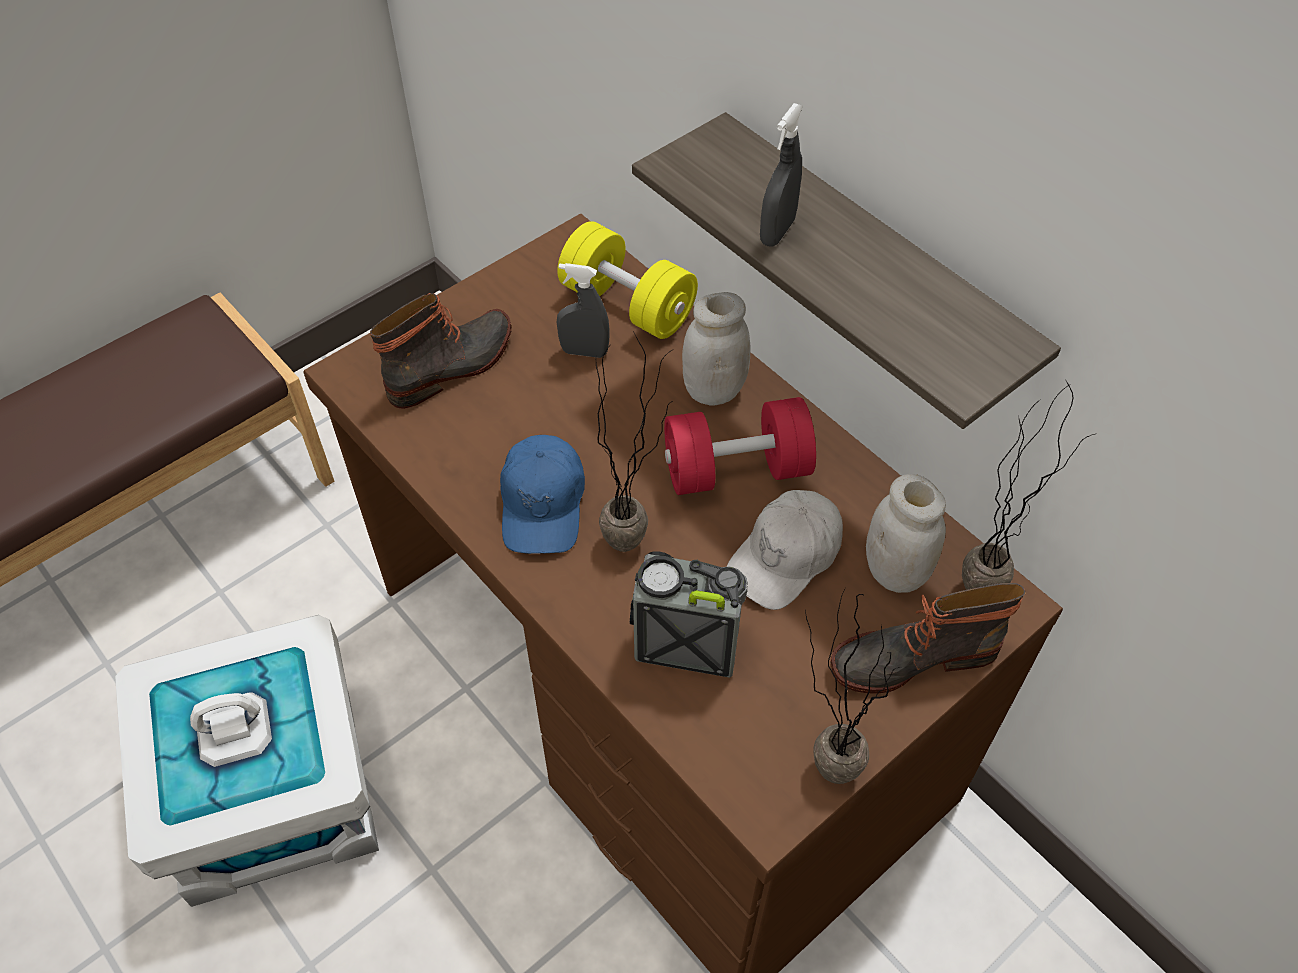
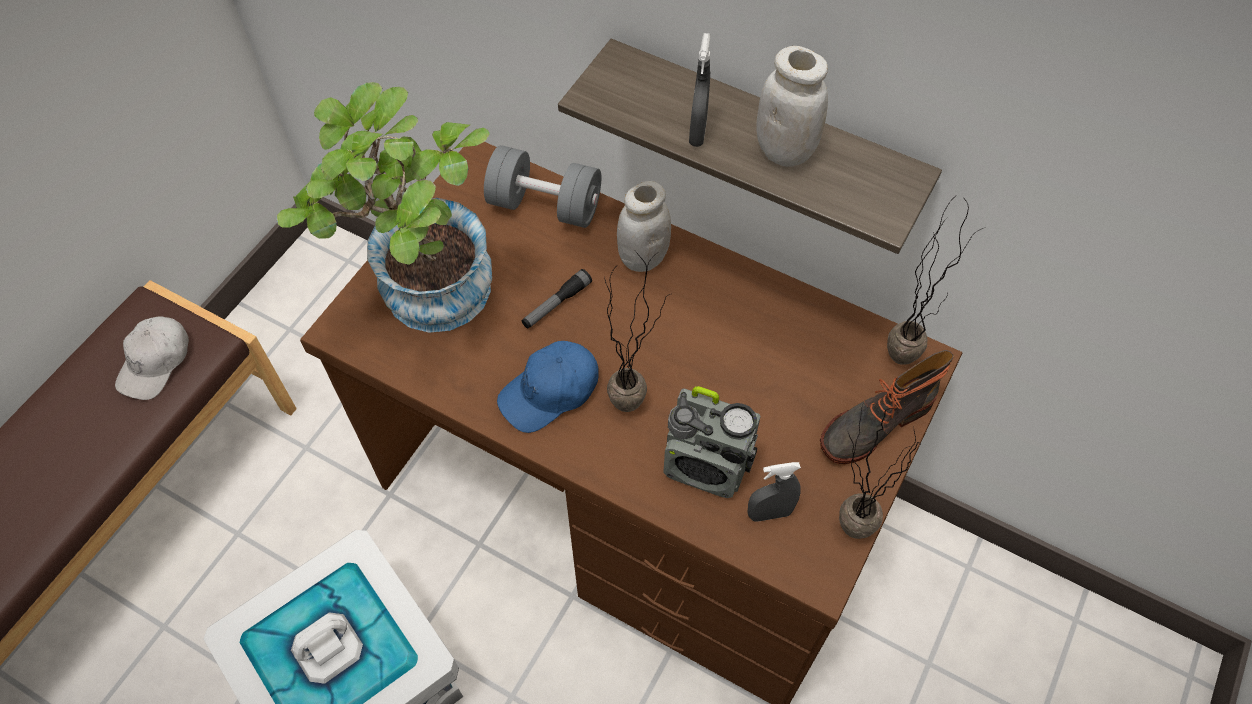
camera: 20 degrees left, 5 degrees up
boot [370,293,511,409] -> potted plant [277,82,492,333]
blue cap [500,435,585,554] -> blue cap turned 75 degrees clockwise [497,341,599,433]
yellow dumbbell [557,221,698,339] -> grey dumbbell [484,145,601,228]
grey spray bottle [557,263,609,358] -> grey spray bottle moved to [748,462,801,522]
radio [630,551,748,678] -> radio turned 150 degrees counterclockwise [663,386,761,498]
red dumbbell [664,397,816,495] -> none
white cap [726,490,843,610] -> white cap moved to [115,316,189,400]
white jar [866,474,946,593] -> white jar moved to [756,46,828,166]
none -> flashlight [522,269,592,328]

